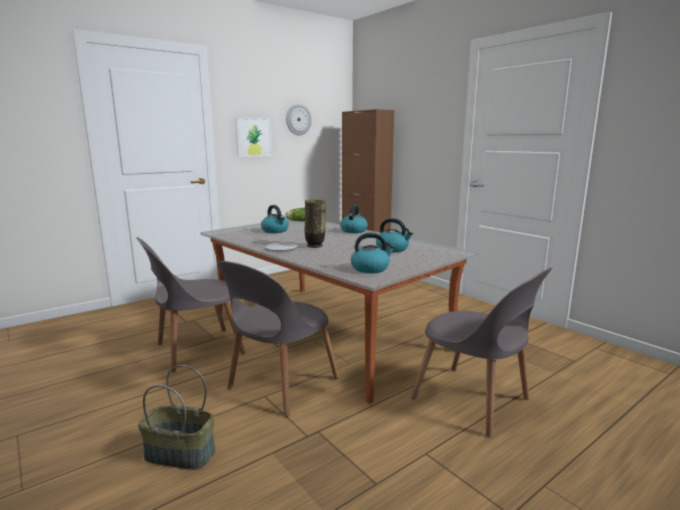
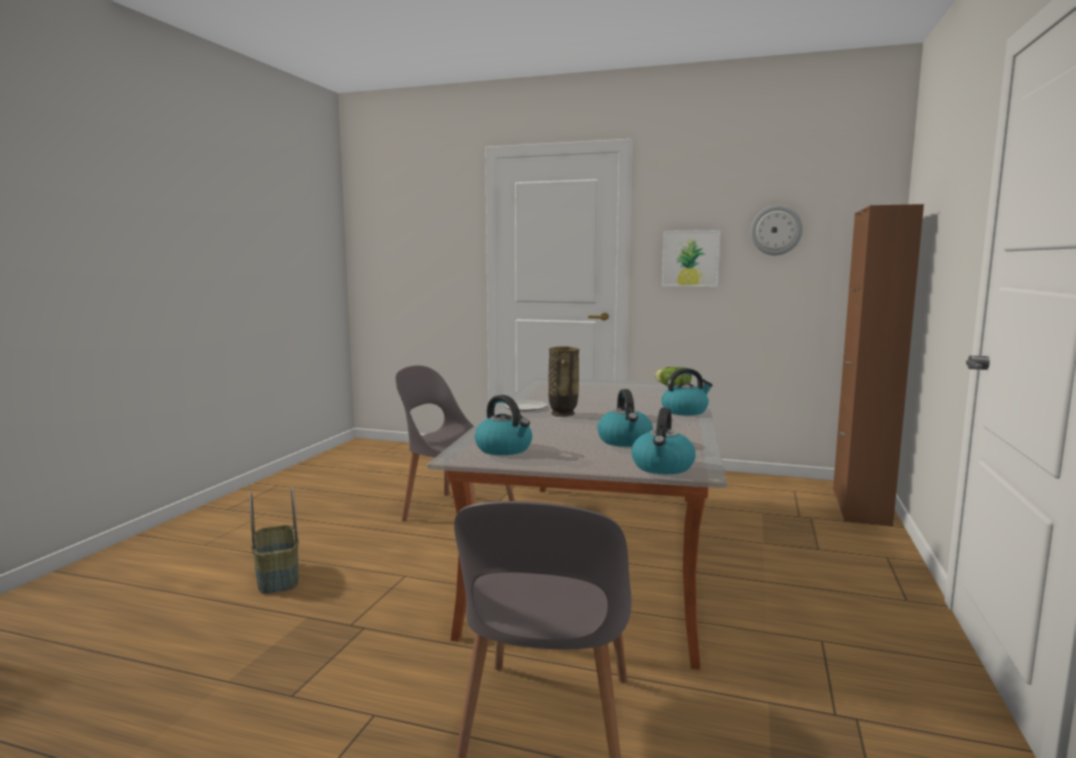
camera: 55 degrees right, 5 degrees down
grey chair [218,261,339,417] -> none
kettle [261,205,289,233] -> kettle moved to [631,407,696,474]

